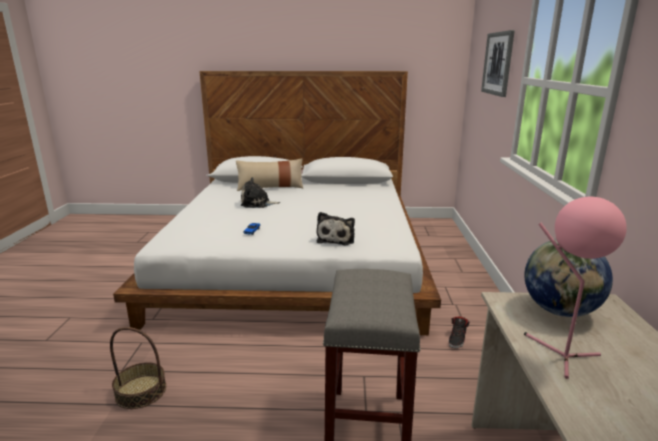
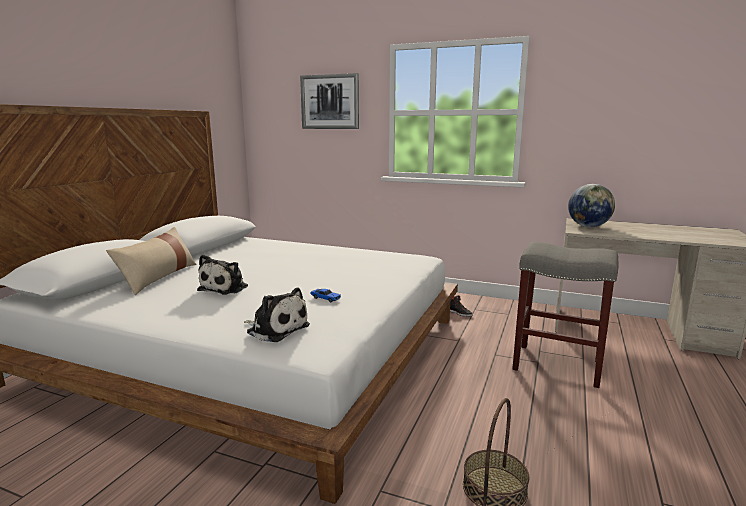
camera: 70 degrees left, 5 degrees down
plush toy [317,212,355,246] -> plush toy moved to [244,288,310,342]
pink table lamp [524,197,627,379] -> none

